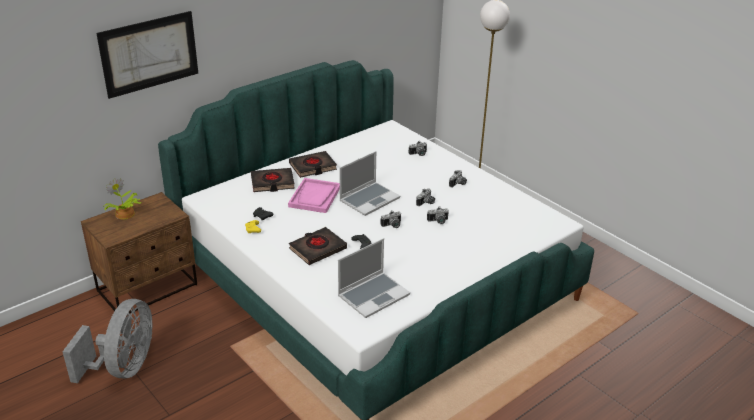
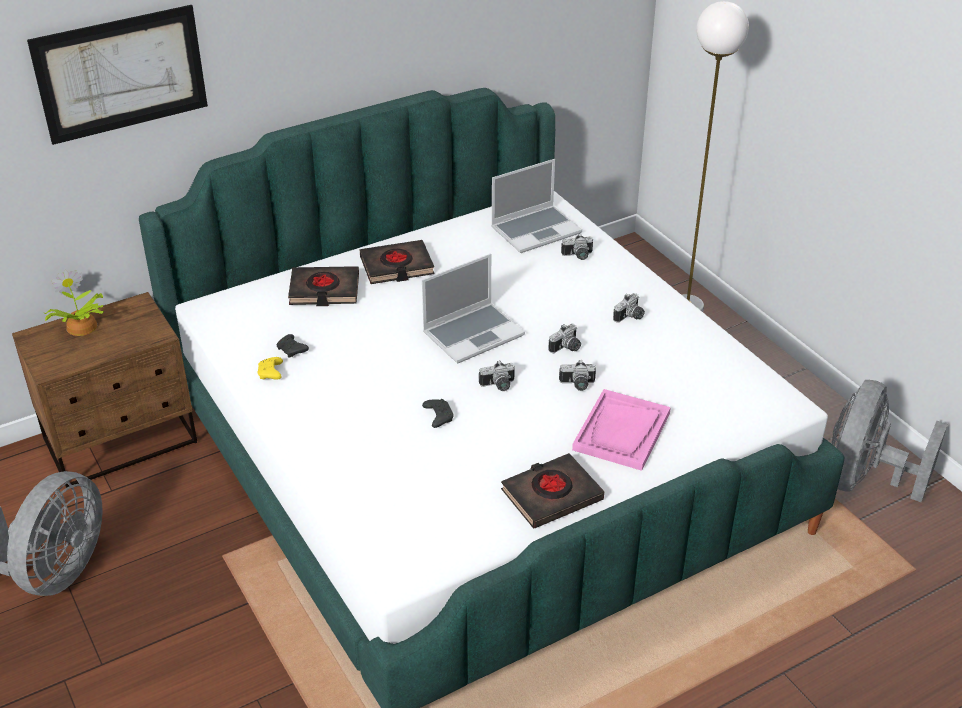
camera: 10 degrees right, 5 degrees up
pink tray [288,178,340,213] -> pink tray moved to [572,389,671,471]
black book [289,227,347,265] -> black book moved to [501,453,604,529]
laptop [338,238,410,318] -> laptop moved to [491,159,582,253]
none -> grey fan [831,380,948,502]

